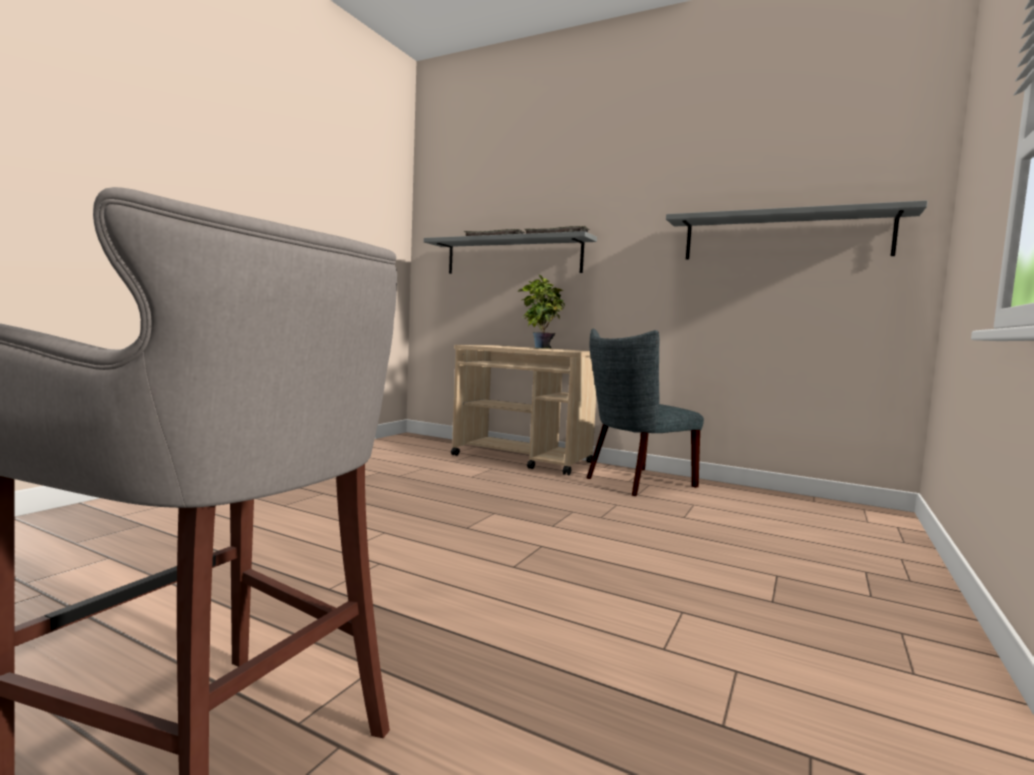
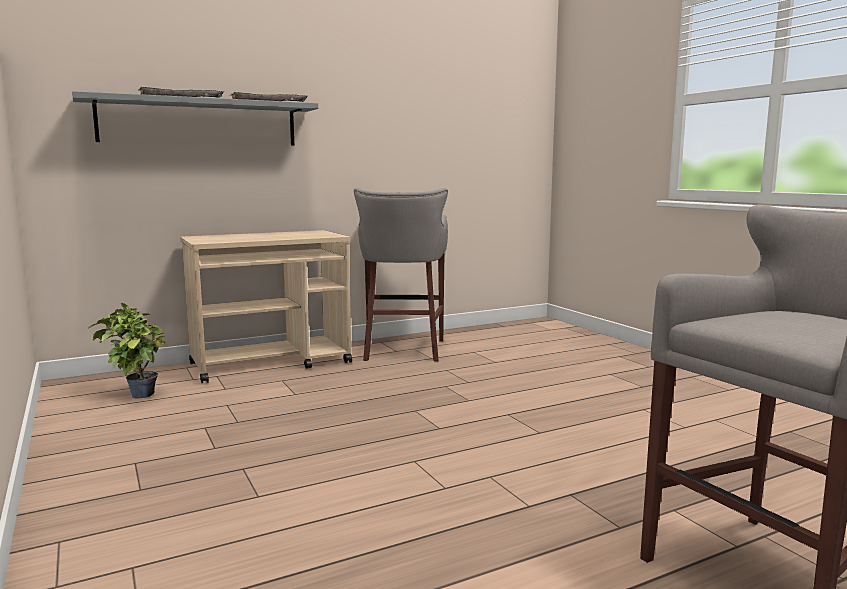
camera: 55 degrees left, 5 degrees up
potted plant [517,274,565,348] -> potted plant moved to [87,303,166,398]
grey chair [587,328,704,496] -> grey stool [354,188,448,362]
grey shelf [666,200,928,259] -> none

